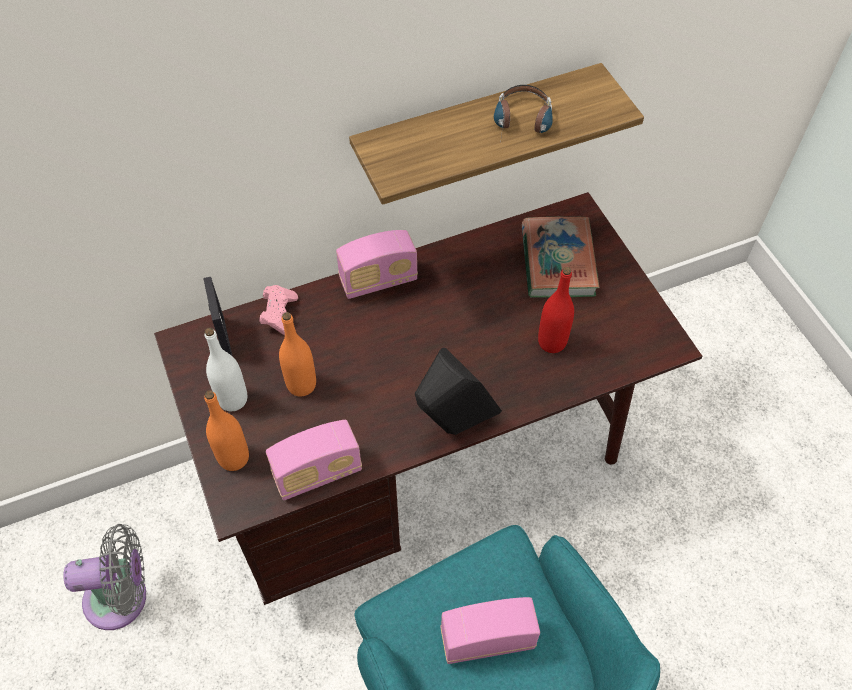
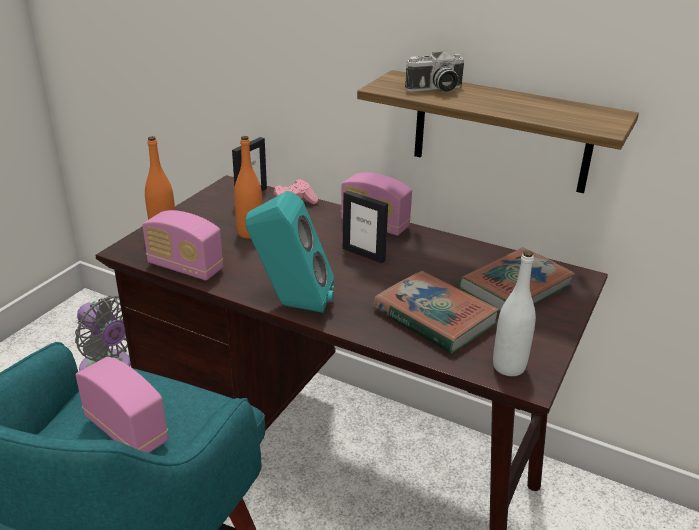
camera: 50 degrees right, 25 degrees down
white bottle [205,328,247,411] -> white bottle moved to [493,250,536,376]
black speaker [415,348,502,435] -> turquoise speaker [245,191,334,313]
headphones [494,85,553,136] -> none
red bottle [538,267,574,353] -> book [373,271,500,354]
none -> picture frame [343,190,388,263]
none -> camera [405,51,464,92]

